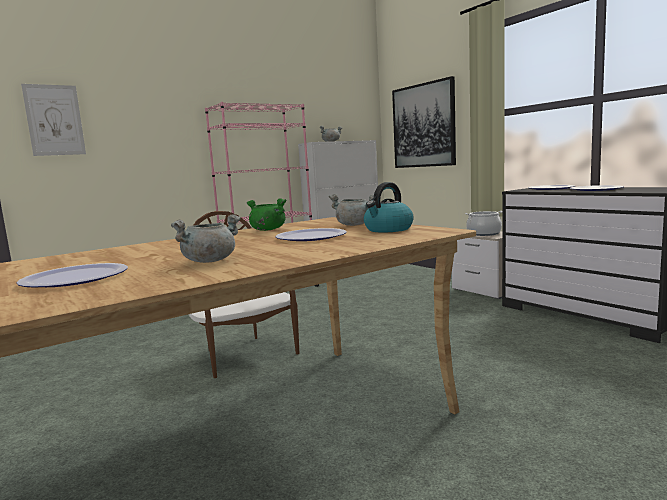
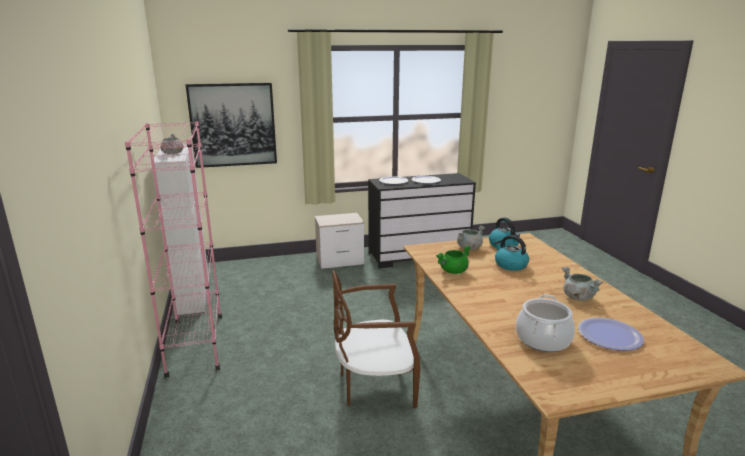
camera: 70 degrees left, 10 degrees up
picture [21,84,86,156] -> none
plate [275,228,347,241] -> kettle [494,235,529,271]
cooking pot [465,211,502,236] -> cooking pot moved to [516,294,575,352]

